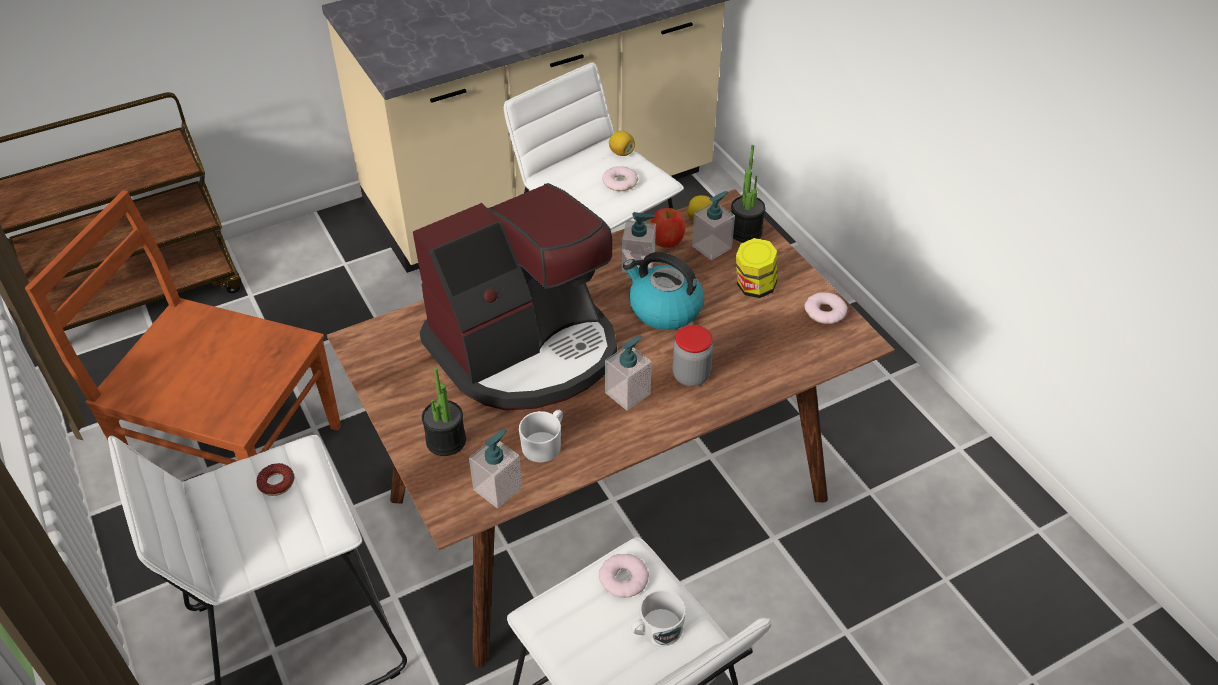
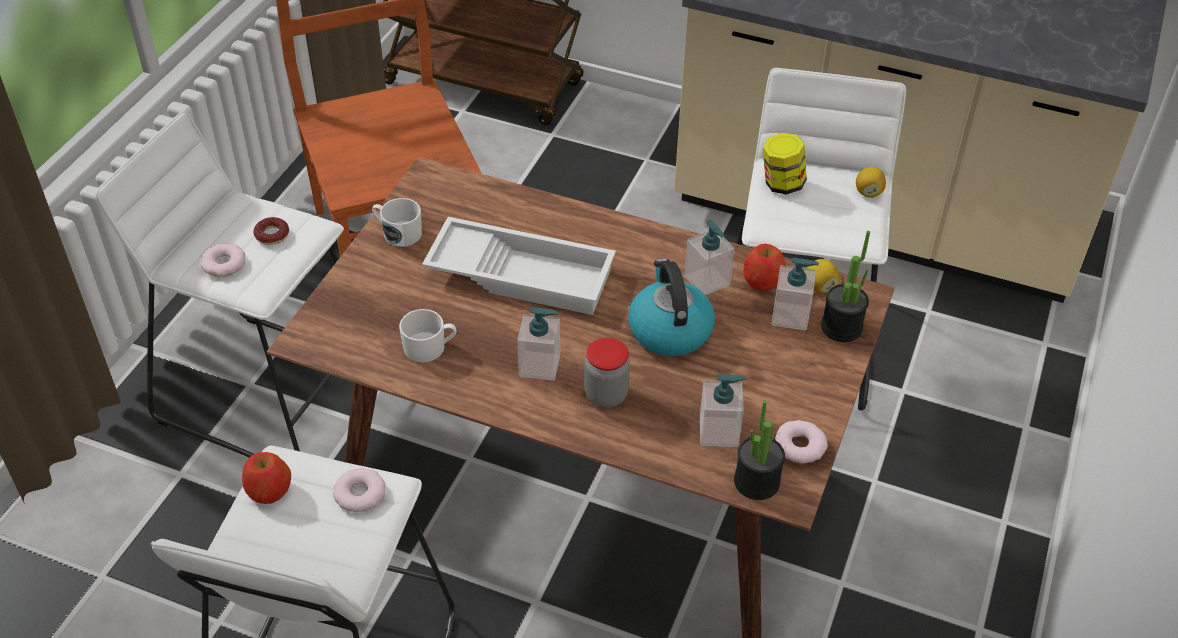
camera: 50 degrees right, 0 degrees up
coffee machine [413,183,617,411] -> white tray [422,217,616,315]
potted plant [422,368,466,456] -> potted plant moved to [734,401,785,500]
soap dispenser [469,429,522,509] -> soap dispenser moved to [700,374,746,447]
donut [602,166,638,191] -> donut moved to [200,243,246,277]
white mug [631,590,686,647] -> white mug moved to [372,198,422,247]
jar [736,238,777,298] -> jar moved to [763,133,807,195]
none -> apple [242,452,291,504]

